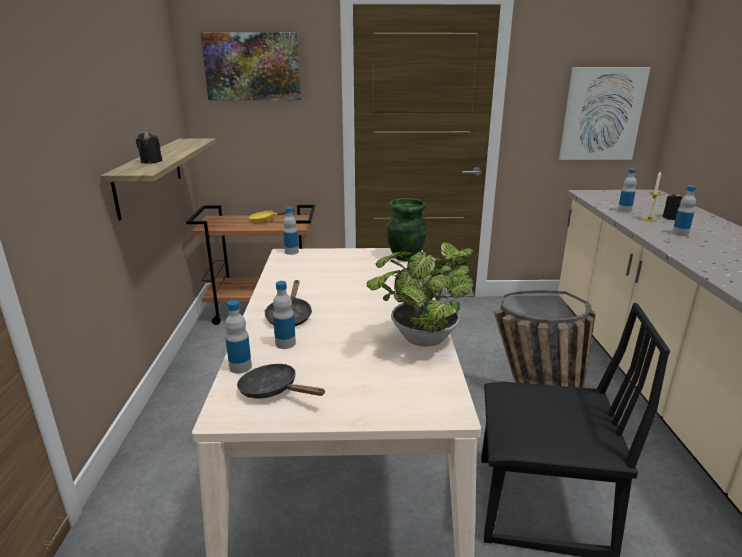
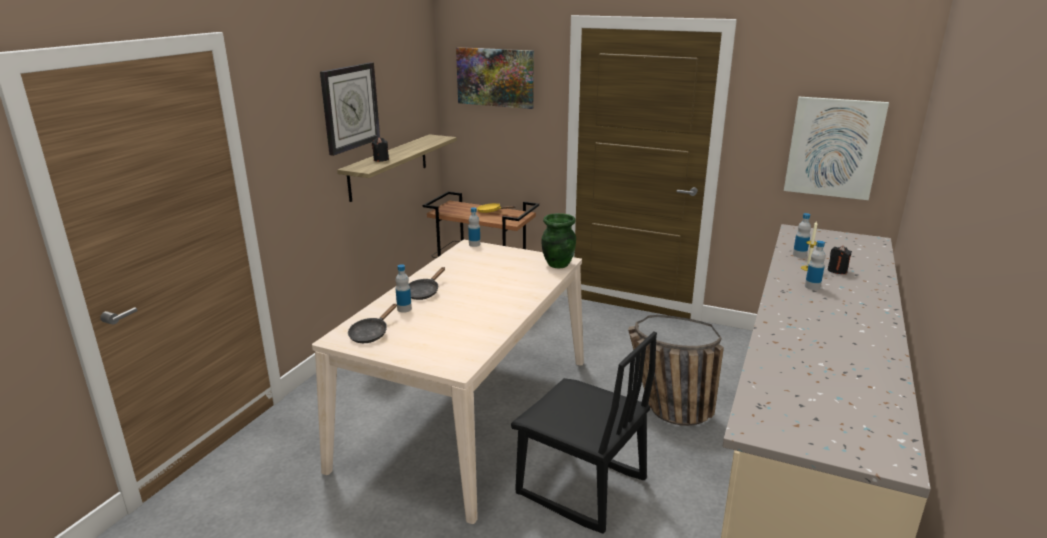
camera: 25 degrees right, 0 degrees up
bottle [225,300,252,373] -> none
black frying pan [237,364,325,399] -> black frying pan turned 120 degrees counterclockwise [348,304,397,343]
potted plant [367,242,473,347] -> none
none -> wall clock [320,62,380,156]

